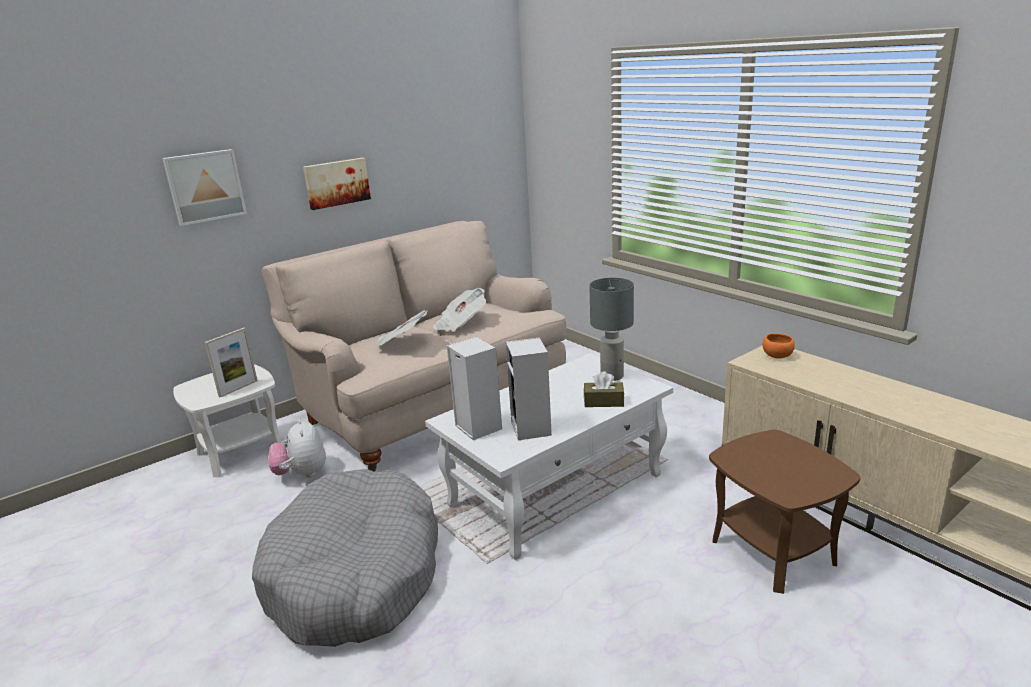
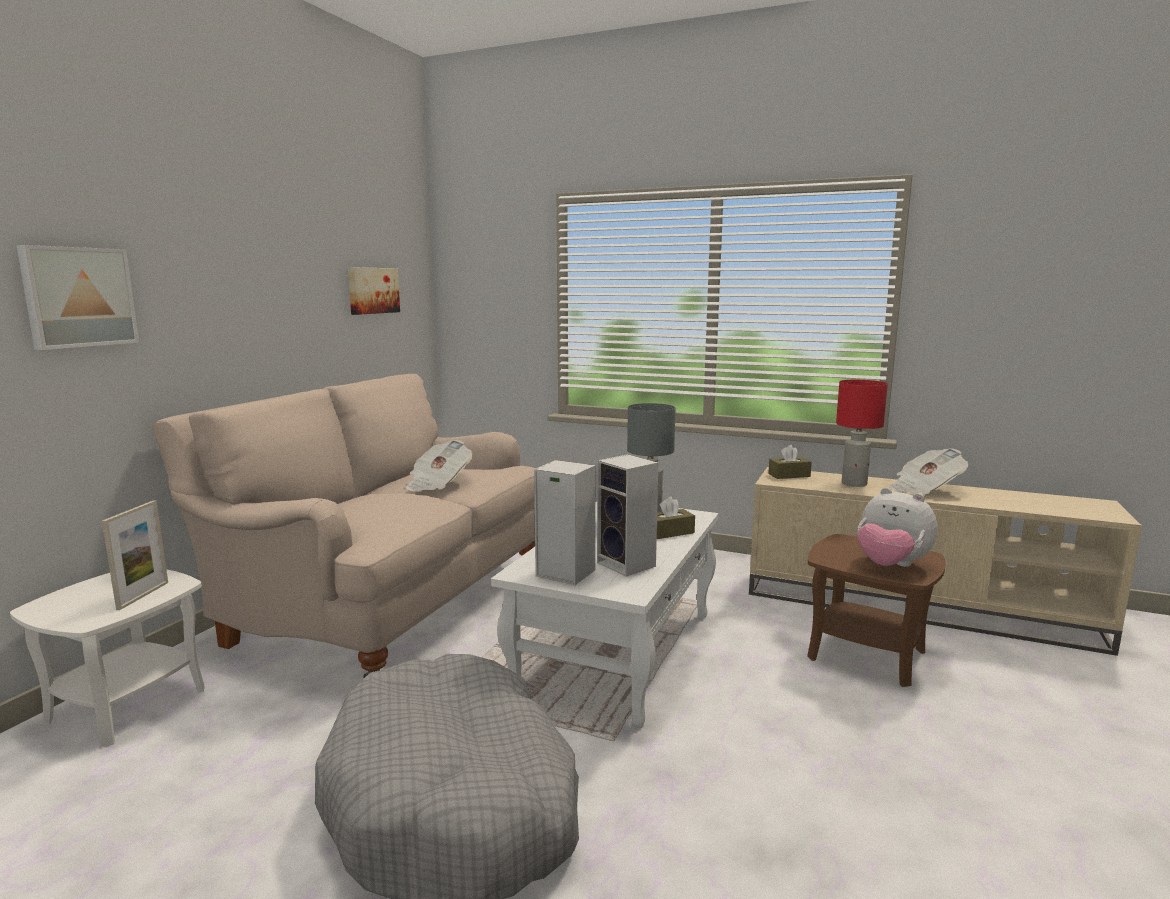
camera: 30 degrees left, 10 degrees down
plush toy [268,419,326,478] -> plush toy moved to [857,488,938,567]
picture [303,158,371,210] -> picture moved to [348,267,400,315]
newspaper [376,310,428,348] -> newspaper moved to [889,449,968,495]
orange bowl [762,333,795,359] -> brown tissue box [768,445,812,479]
none -> red table lamp [836,380,888,487]

